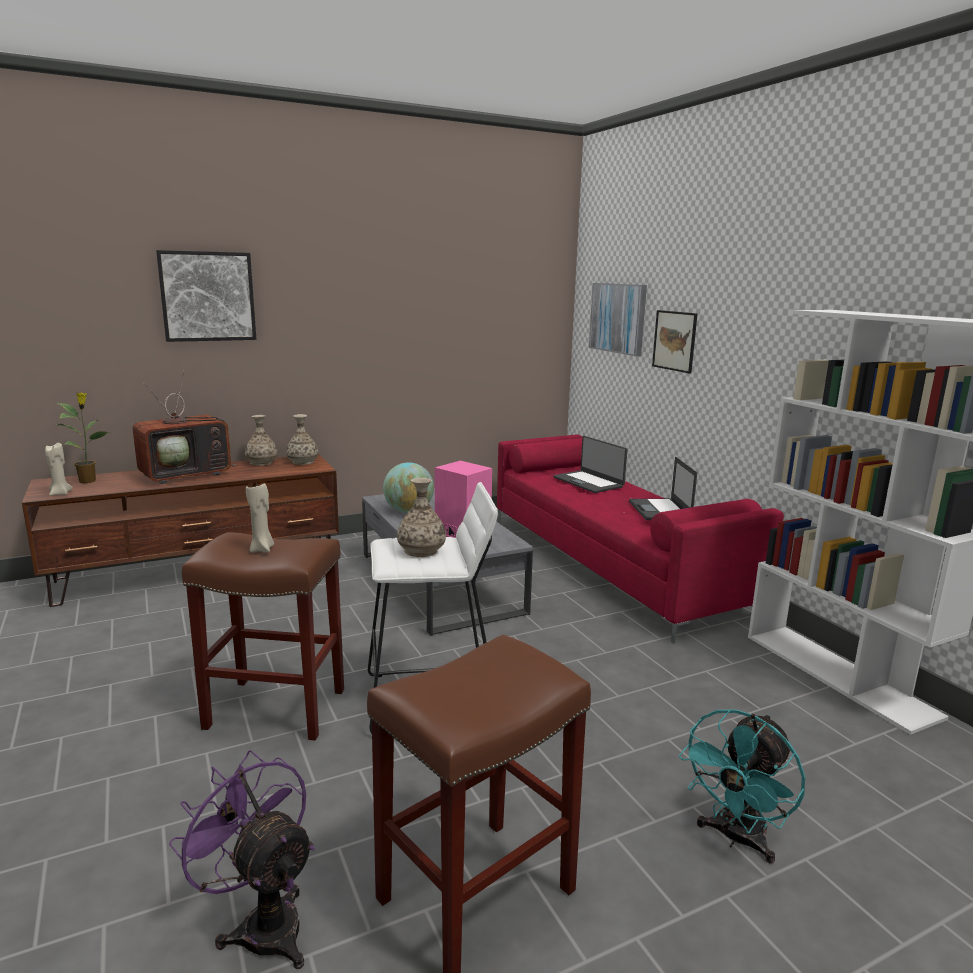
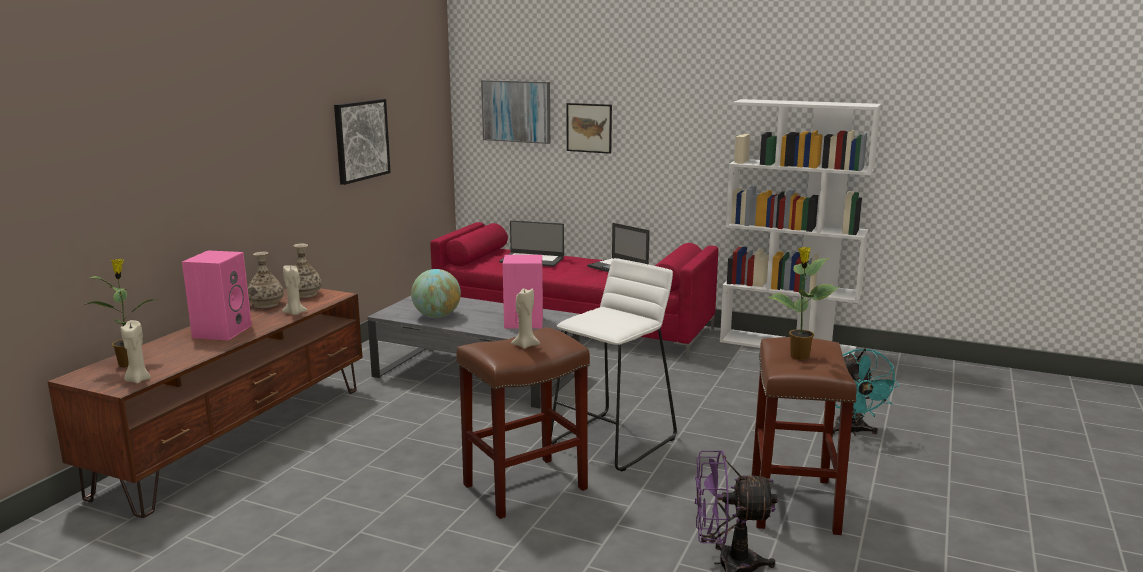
camera: 40 degrees left, 0 degrees up
television [132,370,237,484] -> pink speaker [182,250,252,340]
picture [156,250,256,342] -> picture moved to [334,99,391,185]
vase [397,478,446,557] -> none
none -> beige candle [282,266,307,315]
none -> potted plant [767,247,839,360]

